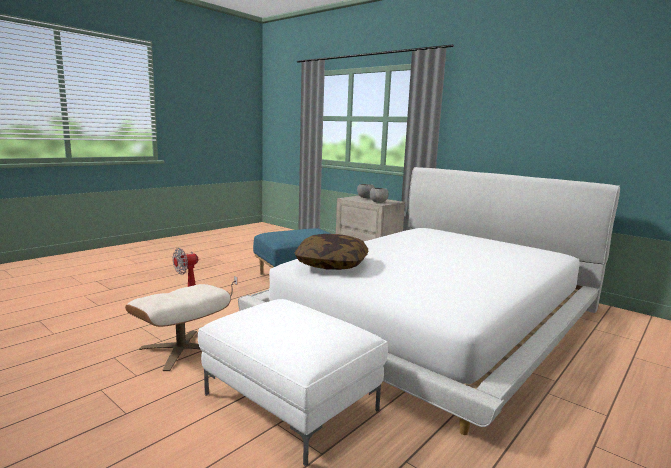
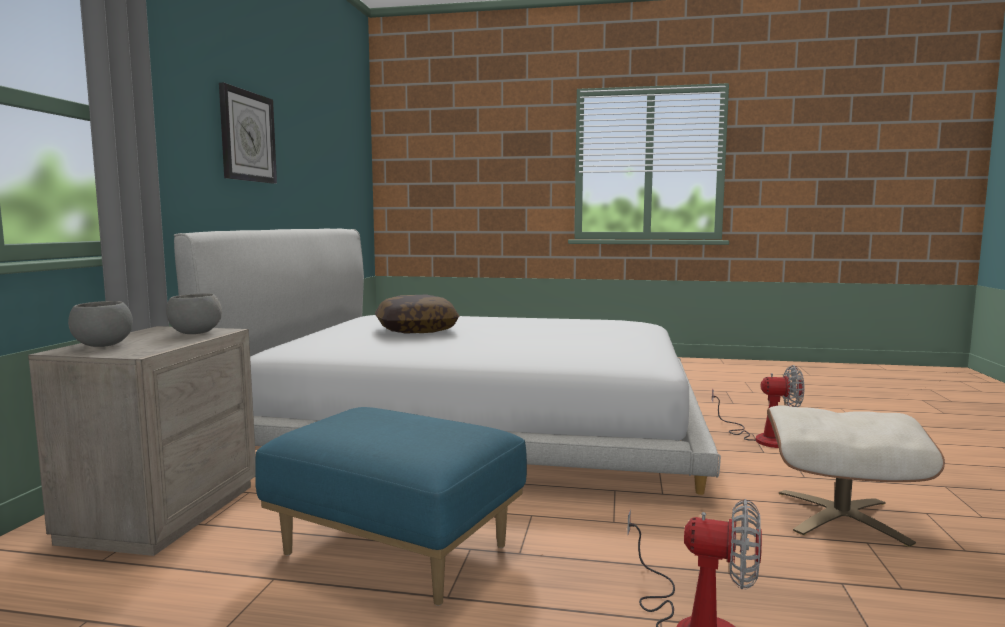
camera: 120 degrees left, 5 degrees down
white ottoman [198,299,388,466] -> fan [712,365,805,448]
pillow [295,234,368,270] -> pillow moved to [375,295,459,334]
none -> wall clock [219,83,277,183]

